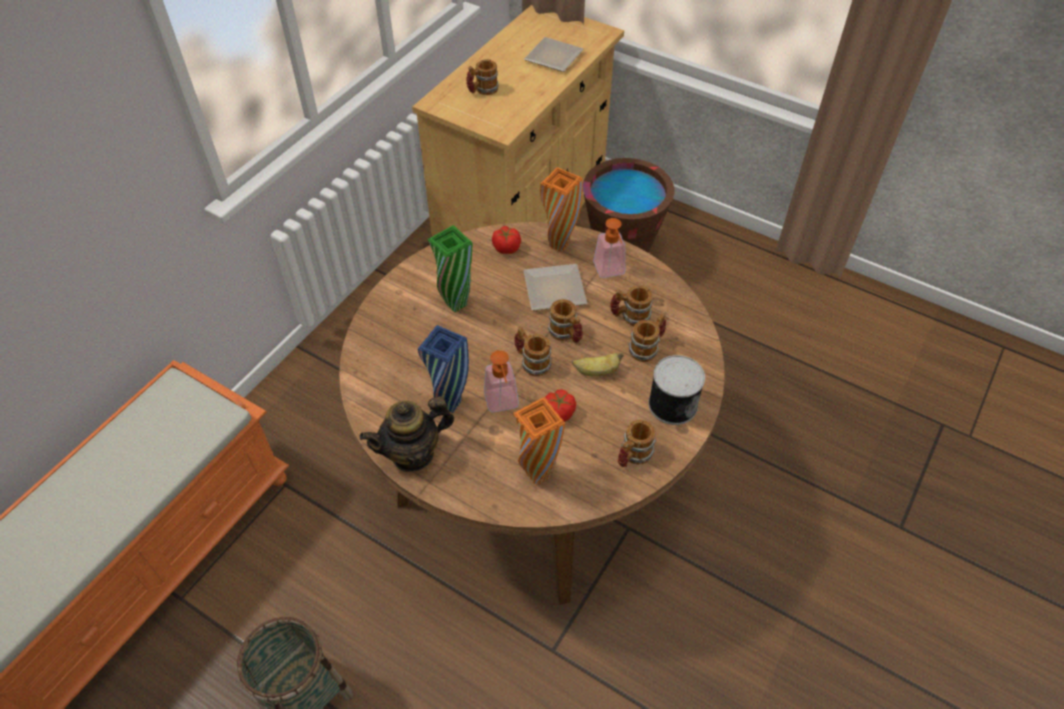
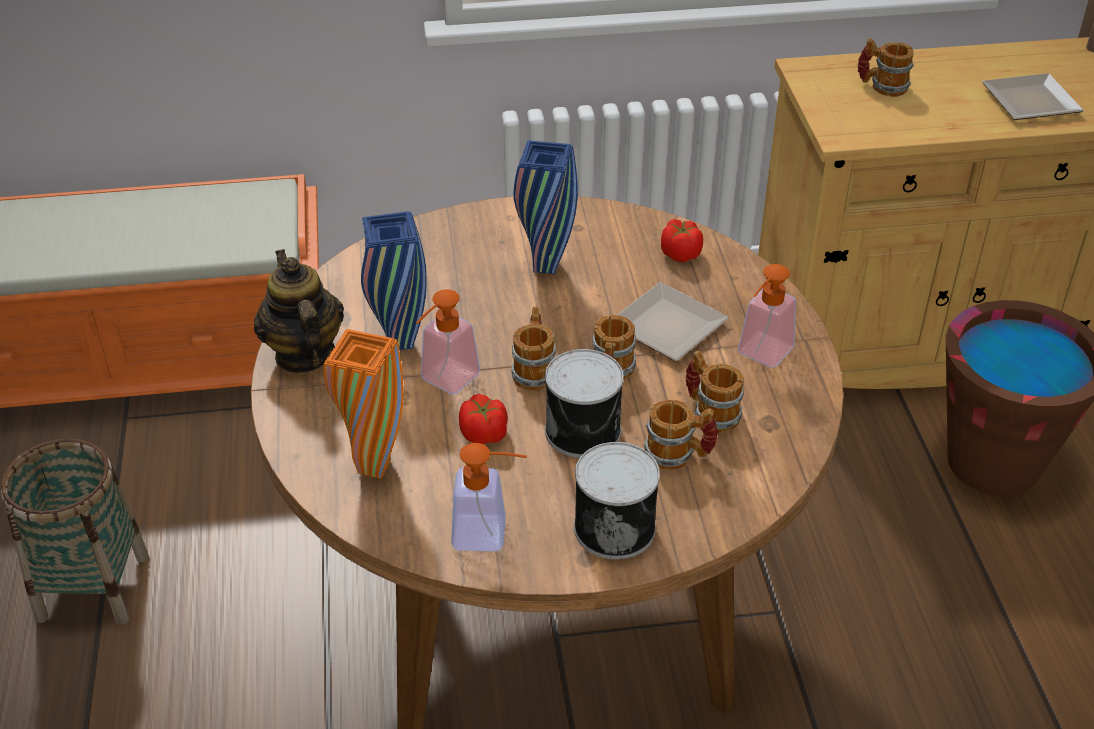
camera: 50 degrees right, 10 degrees down
teapot [360,396,454,472] -> teapot turned 45 degrees clockwise [254,249,344,373]
green vase [428,225,472,312] -> blue vase [513,140,578,274]
orange vase [540,167,583,253] -> none
banana [572,352,624,376] -> can [545,349,624,458]
mug [618,419,656,467] -> soap dispenser [451,443,527,552]

